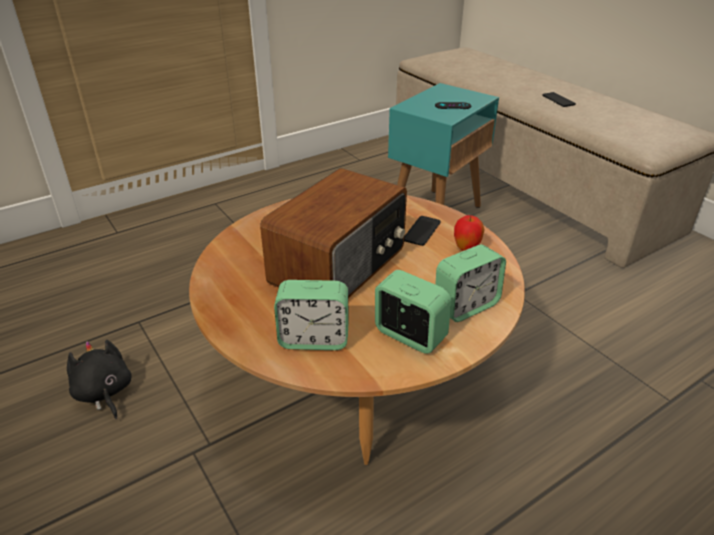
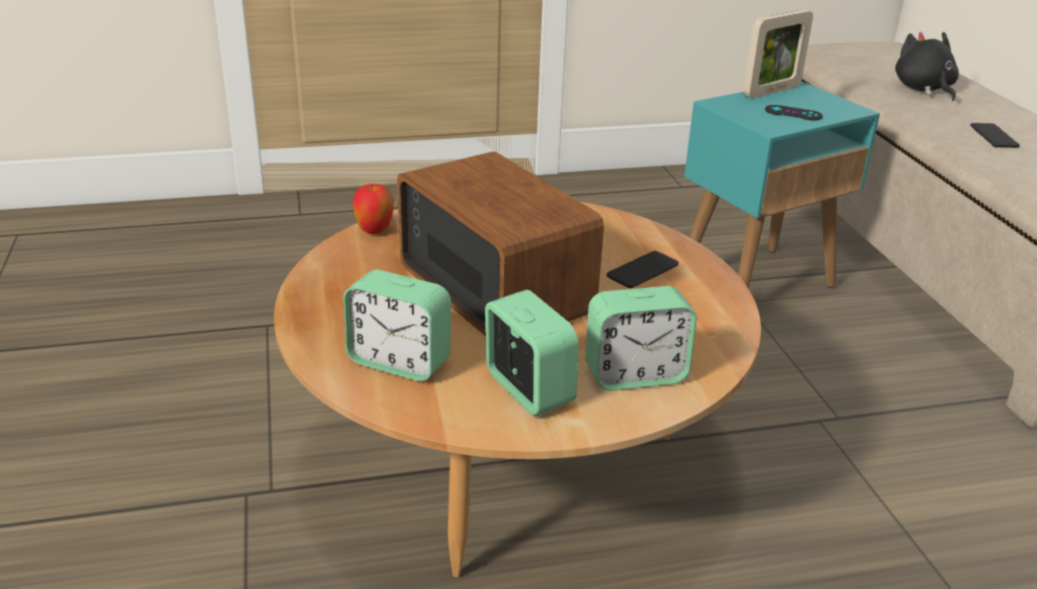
camera: 20 degrees right, 5 degrees down
black plush toy [67,340,132,419] -> black plush toy moved to [895,32,959,101]
radio [260,168,407,298] -> radio turned 90 degrees counterclockwise [397,152,604,336]
apple [454,215,485,251] -> apple moved to [353,183,393,234]
none -> picture frame [743,9,813,99]

